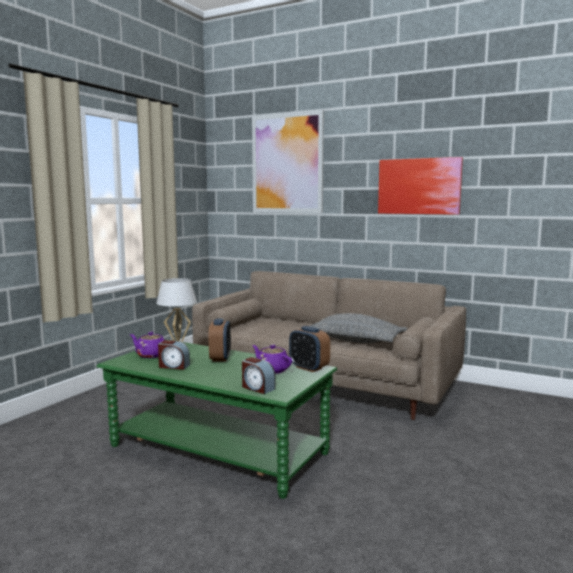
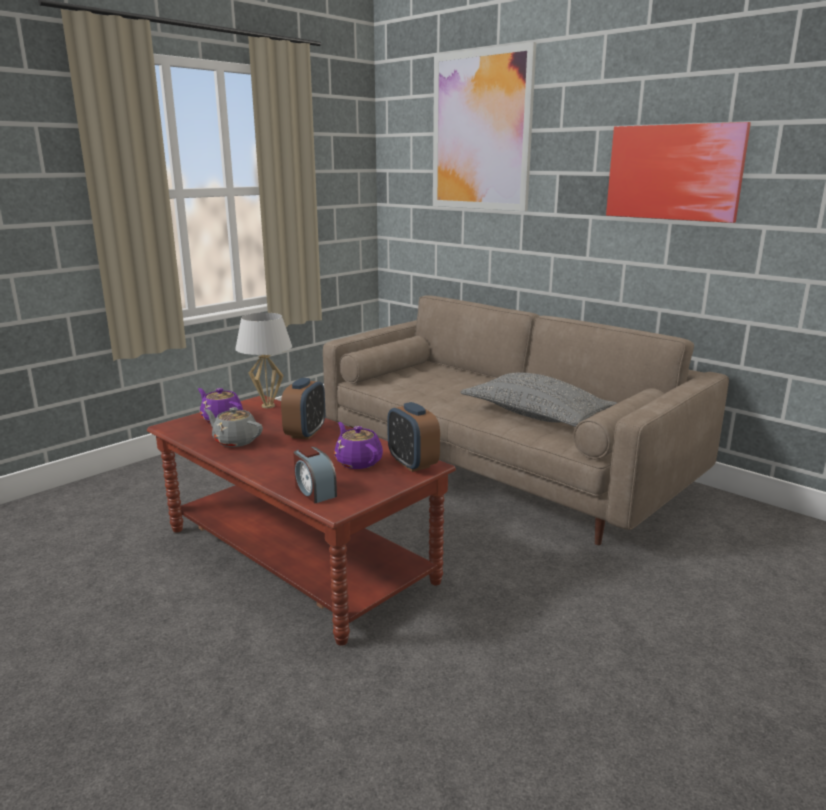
camera: 15 degrees right, 10 degrees up
green coffee table [96,340,337,499] -> brown coffee table [147,395,456,646]
alarm clock [158,340,190,370] -> grey teapot [204,407,263,447]

